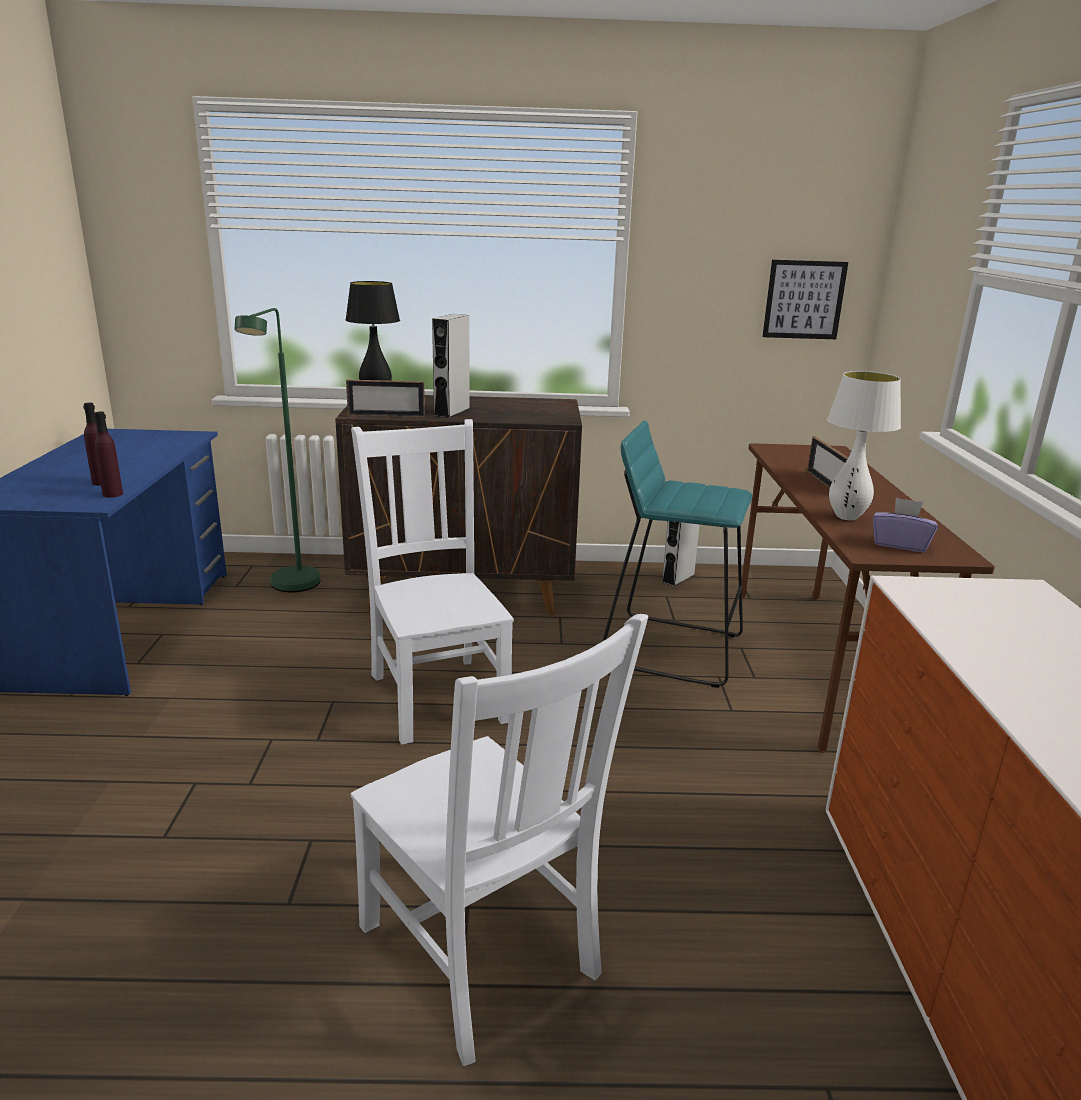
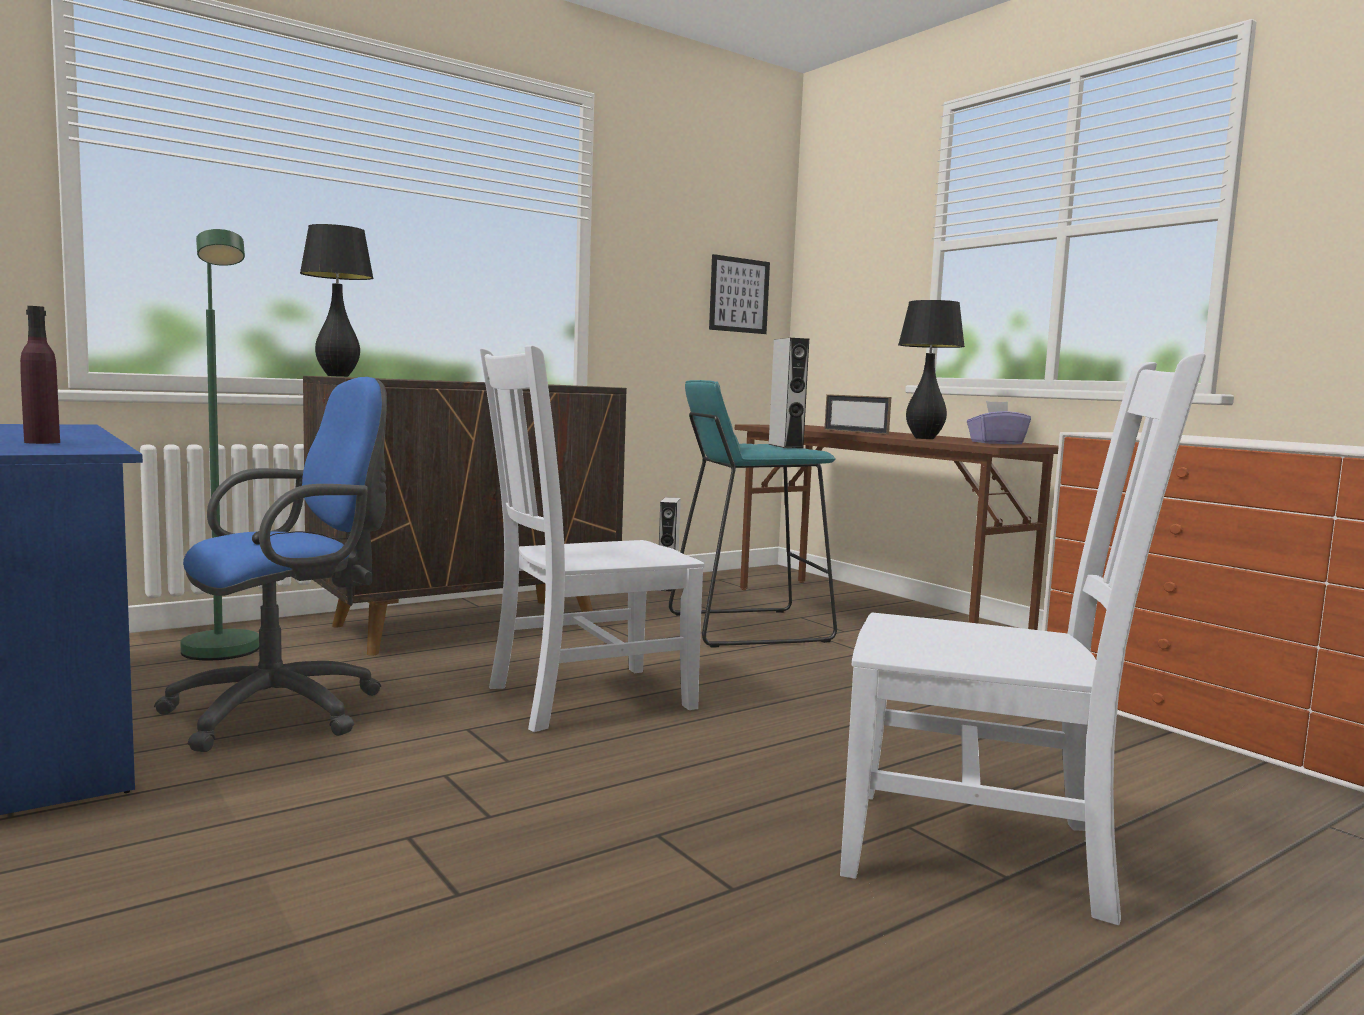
camera: 35 degrees left, 15 degrees down
purple bottle [94,412,123,498] -> none
picture frame [346,380,425,418] -> none
white chair [351,419,514,745] -> white chair turned 60 degrees counterclockwise [480,345,705,732]
grey speaker [432,314,470,418] -> grey speaker moved to [768,338,809,449]
white table lamp [827,371,901,520] -> black table lamp [898,300,965,439]
none -> blue office chair [154,377,387,752]

